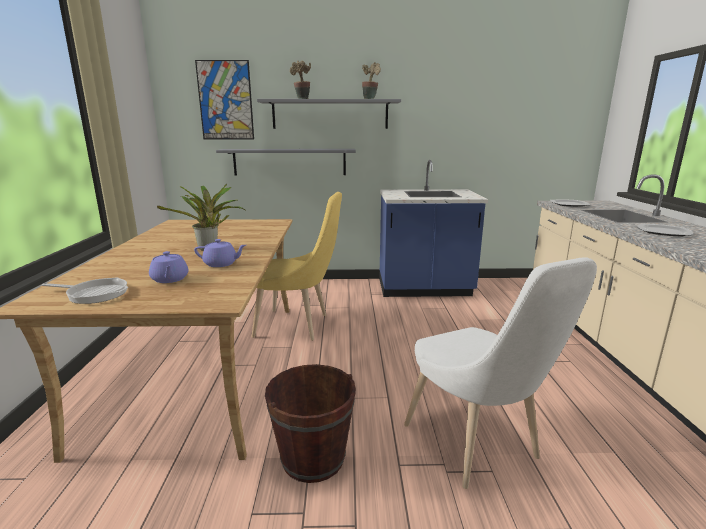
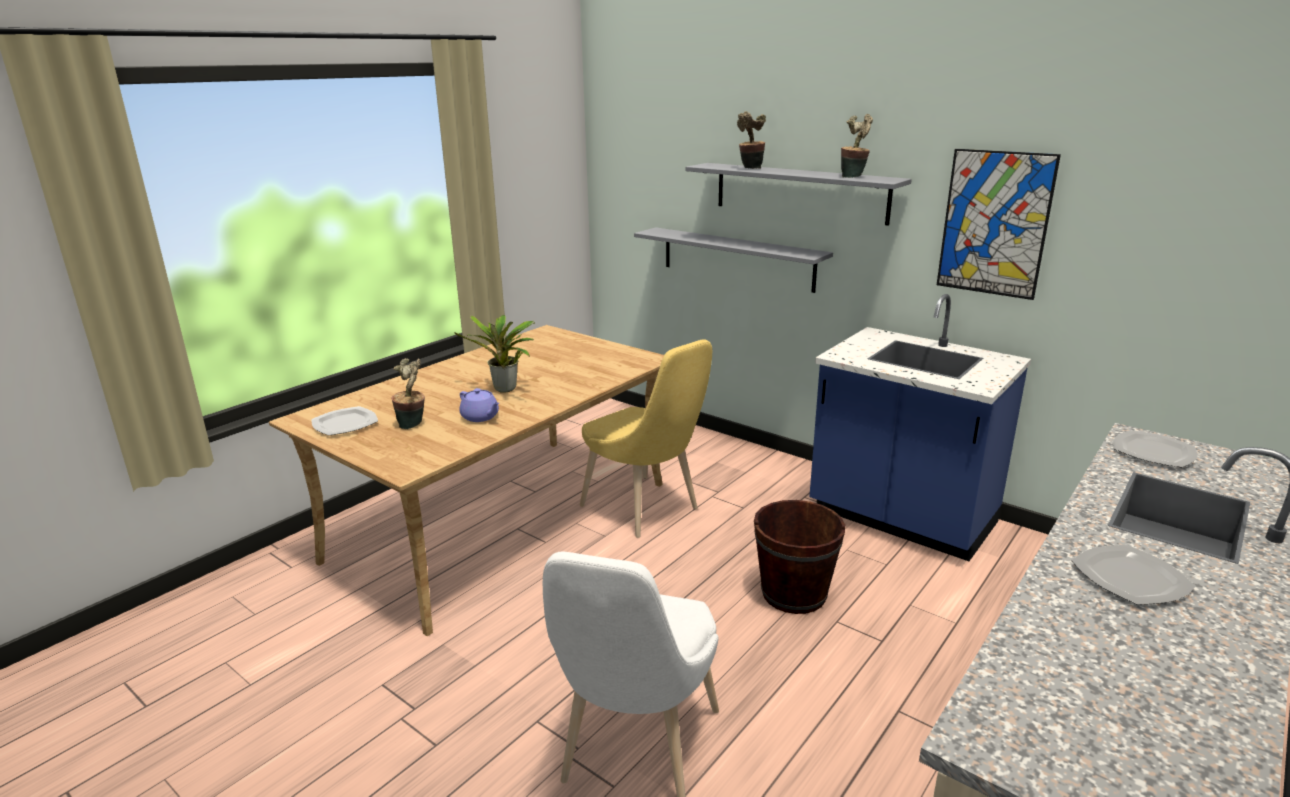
camera: 40 degrees right, 5 degrees up
frying pan [42,278,128,304] -> plate [311,406,378,436]
purple teapot [149,251,188,283] -> potted plant [391,358,425,429]
picture [195,60,254,140] -> picture moved to [937,149,1061,300]
brown bucket [265,364,356,483] -> brown bucket moved to [754,500,846,614]

